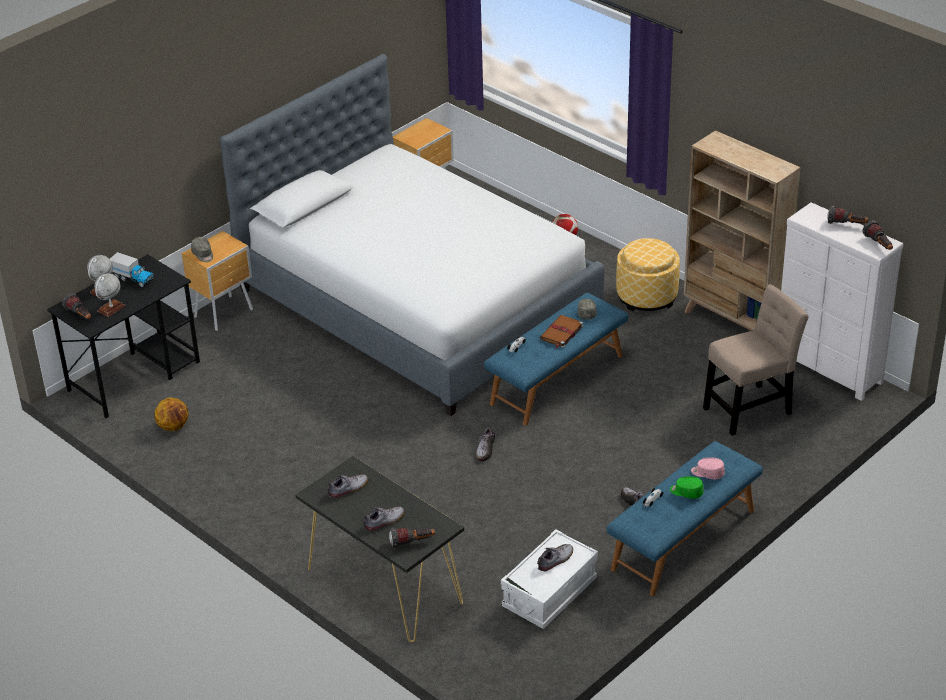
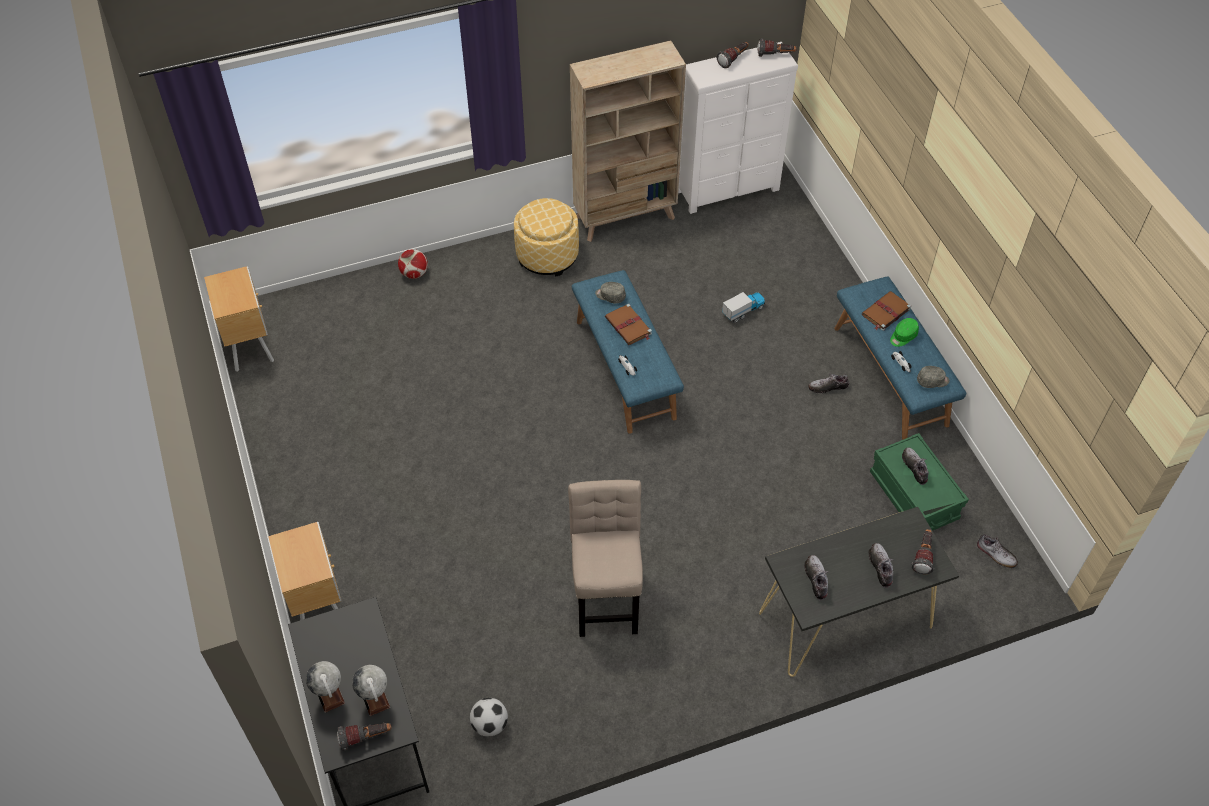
camera: 65 degrees left, 15 degrees up
toy truck [110,252,154,287] -> toy truck moved to [722,292,765,323]
basketball [154,397,189,431] -> football [470,698,508,737]
grey cap [191,237,213,262] -> grey cap moved to [917,366,950,388]
bed [220,54,605,416] -> none
shoe [476,427,495,462] -> shoe moved to [977,534,1018,568]
white storage box [501,529,598,629] -> green storage box [870,433,969,531]
pink cap [691,457,725,479] -> brown book [862,291,911,331]
beige chair [703,284,809,436] -> beige chair moved to [568,480,643,637]

